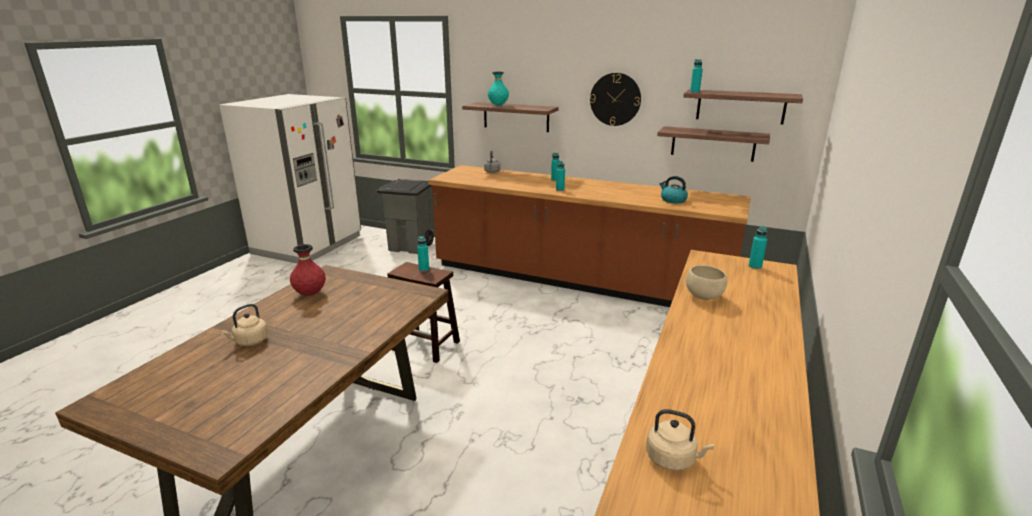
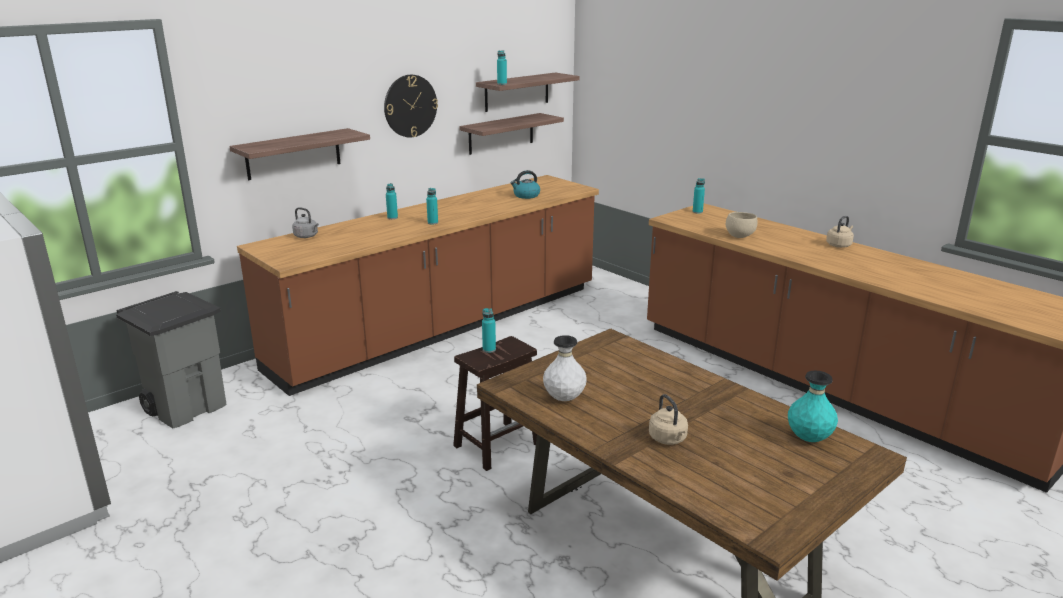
camera: 65 degrees left, 0 degrees up
red vase [290,244,326,296] -> white vase [543,335,587,401]
turquoise vase [488,72,509,106] -> turquoise vase moved to [788,371,838,442]
beige kettle [646,409,714,471] -> beige kettle moved to [826,216,854,248]

